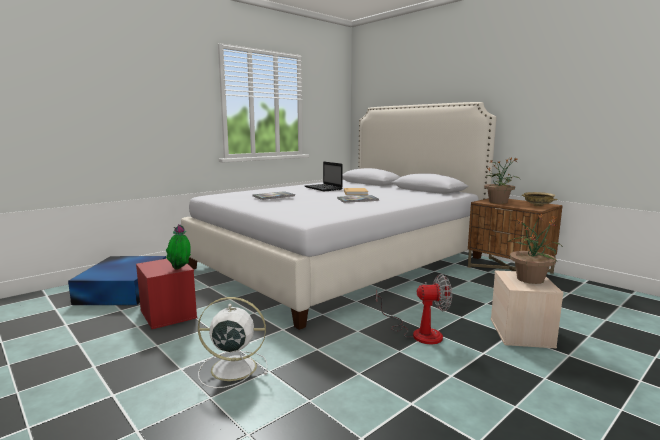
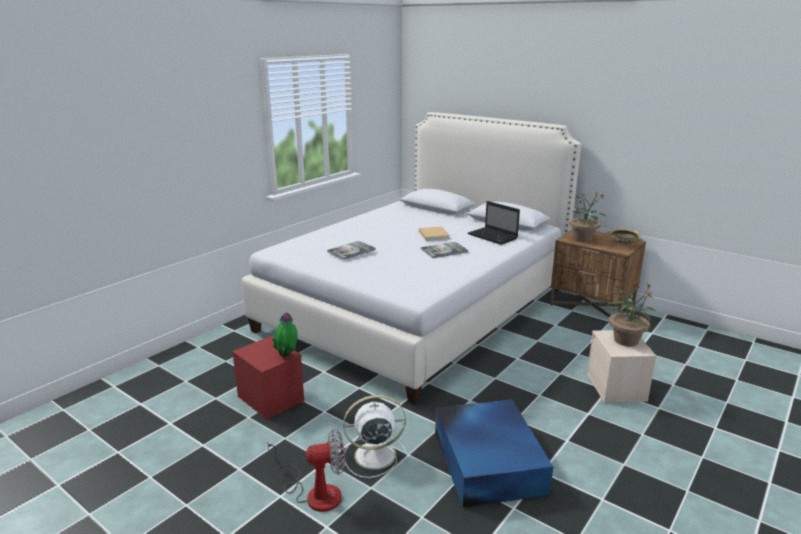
camera: 10 degrees left, 10 degrees up
blue storage box [68,256,166,305] -> blue storage box moved to [435,399,553,507]
laptop [305,161,343,191] -> laptop moved to [468,201,520,245]
fan [376,274,452,344] -> fan moved to [267,429,345,512]

